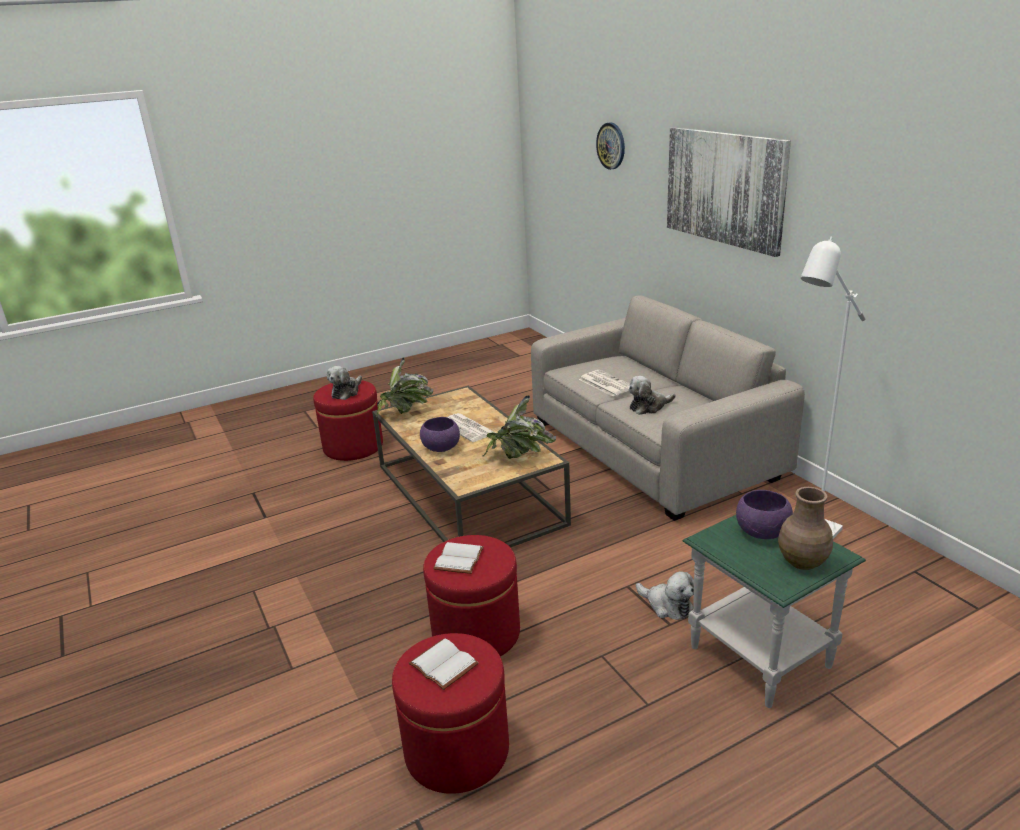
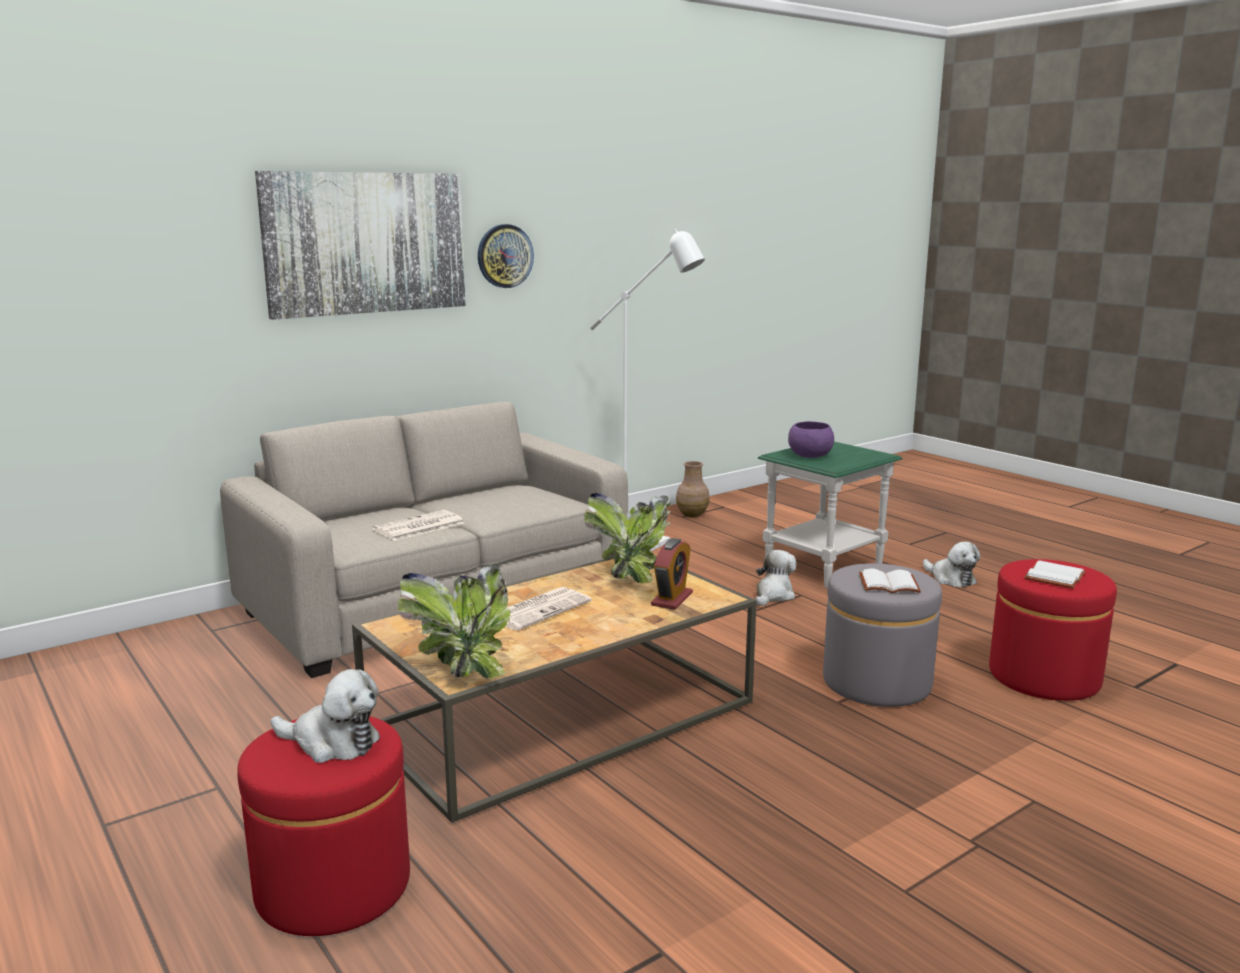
camera: 100 degrees left, 10 degrees down
purple bowl [420,417,460,452] -> none
red ottoman [423,535,520,656] -> grey ottoman [823,563,942,707]
wall clock [596,123,625,170] -> wall clock moved to [478,224,534,288]
plush toy [628,376,676,415] -> plush toy moved to [923,542,981,587]
brown vase [778,487,833,570] -> brown vase moved to [676,461,710,517]
none -> alarm clock [651,538,693,610]

